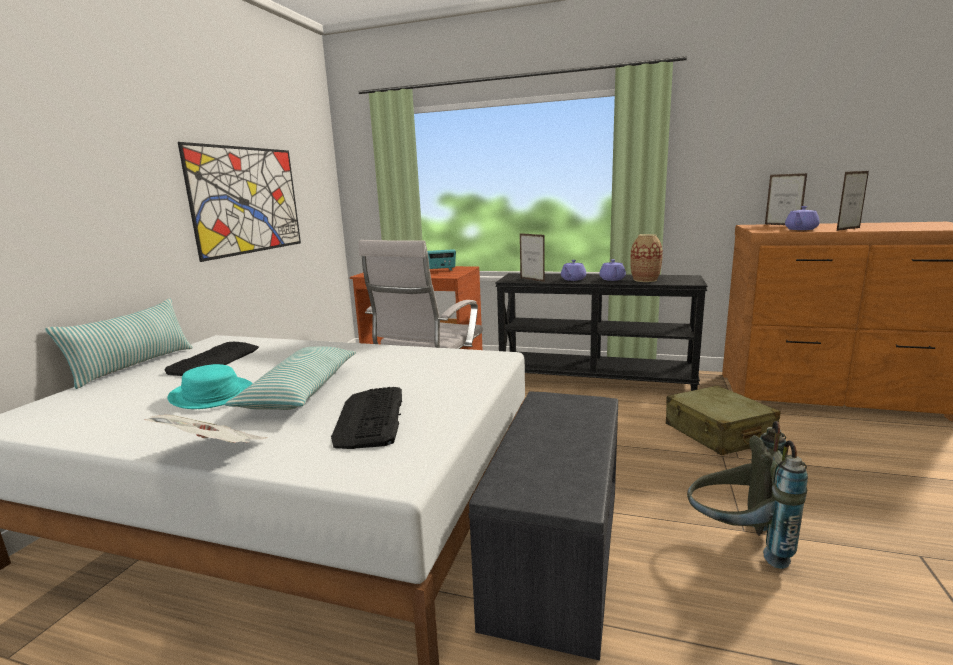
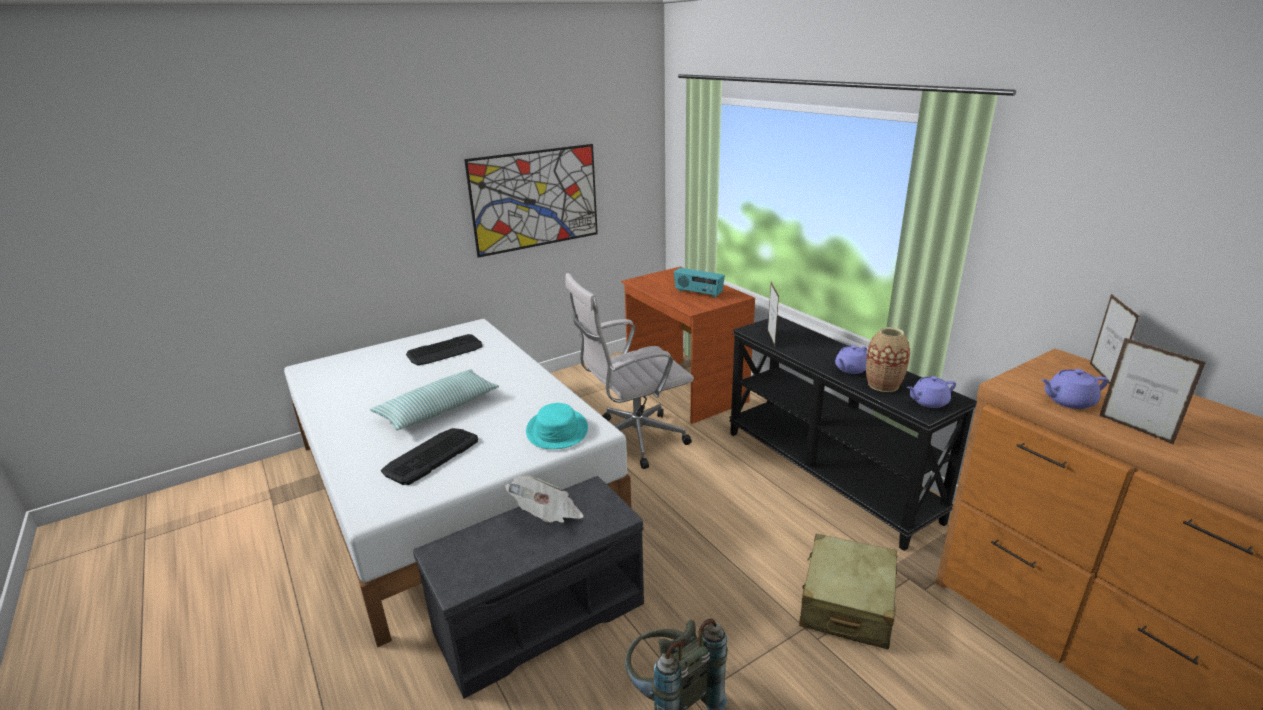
camera: 40 degrees right, 10 degrees up
pillow [46,299,193,389] -> none
newspaper [144,415,268,443] -> newspaper moved to [505,475,584,523]
turquoise hat [167,364,253,409] -> turquoise hat moved to [526,403,588,449]
purple teapot [561,260,586,281] -> purple teapot moved to [907,376,956,408]
picture frame [837,171,869,231] -> picture frame turned 45 degrees clockwise [1099,338,1206,445]

